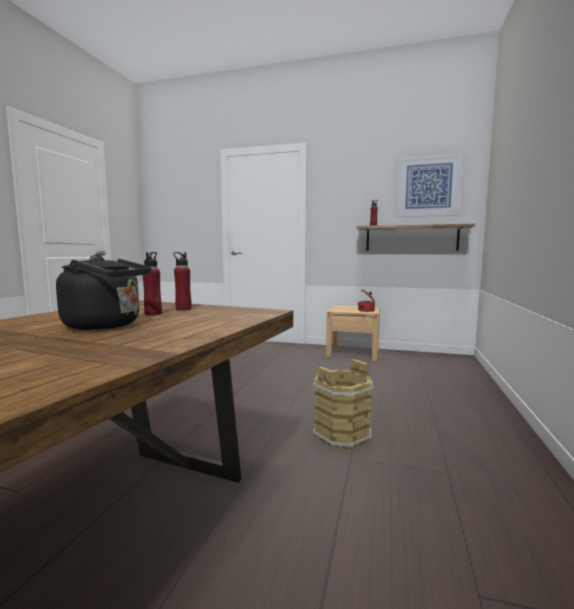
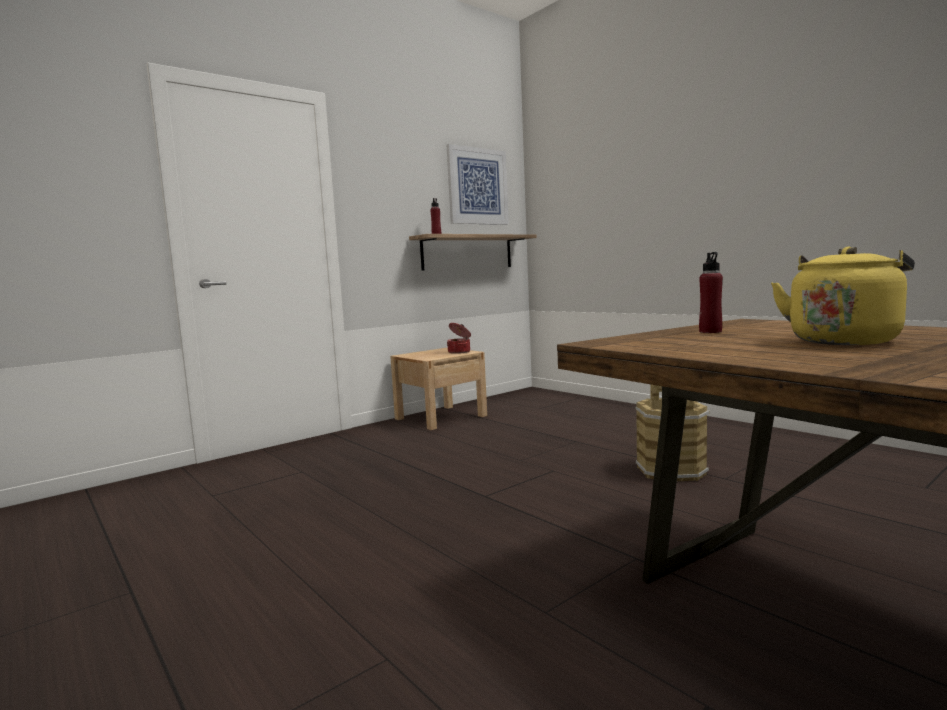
camera: 55 degrees left, 0 degrees up
black kettle [56,255,152,330] -> yellow kettle [771,247,915,345]
red bottle [143,252,162,315] -> none

